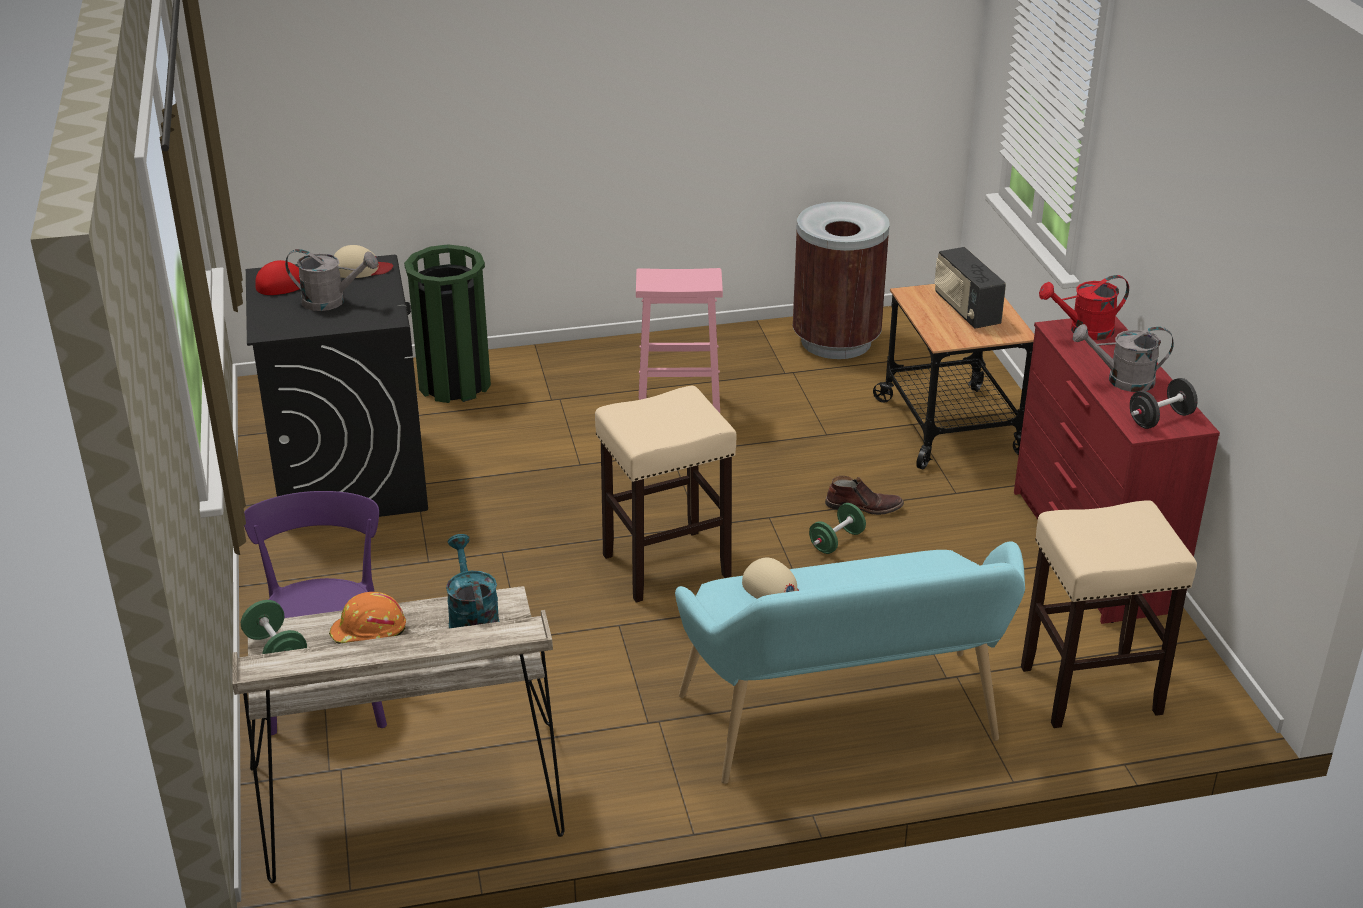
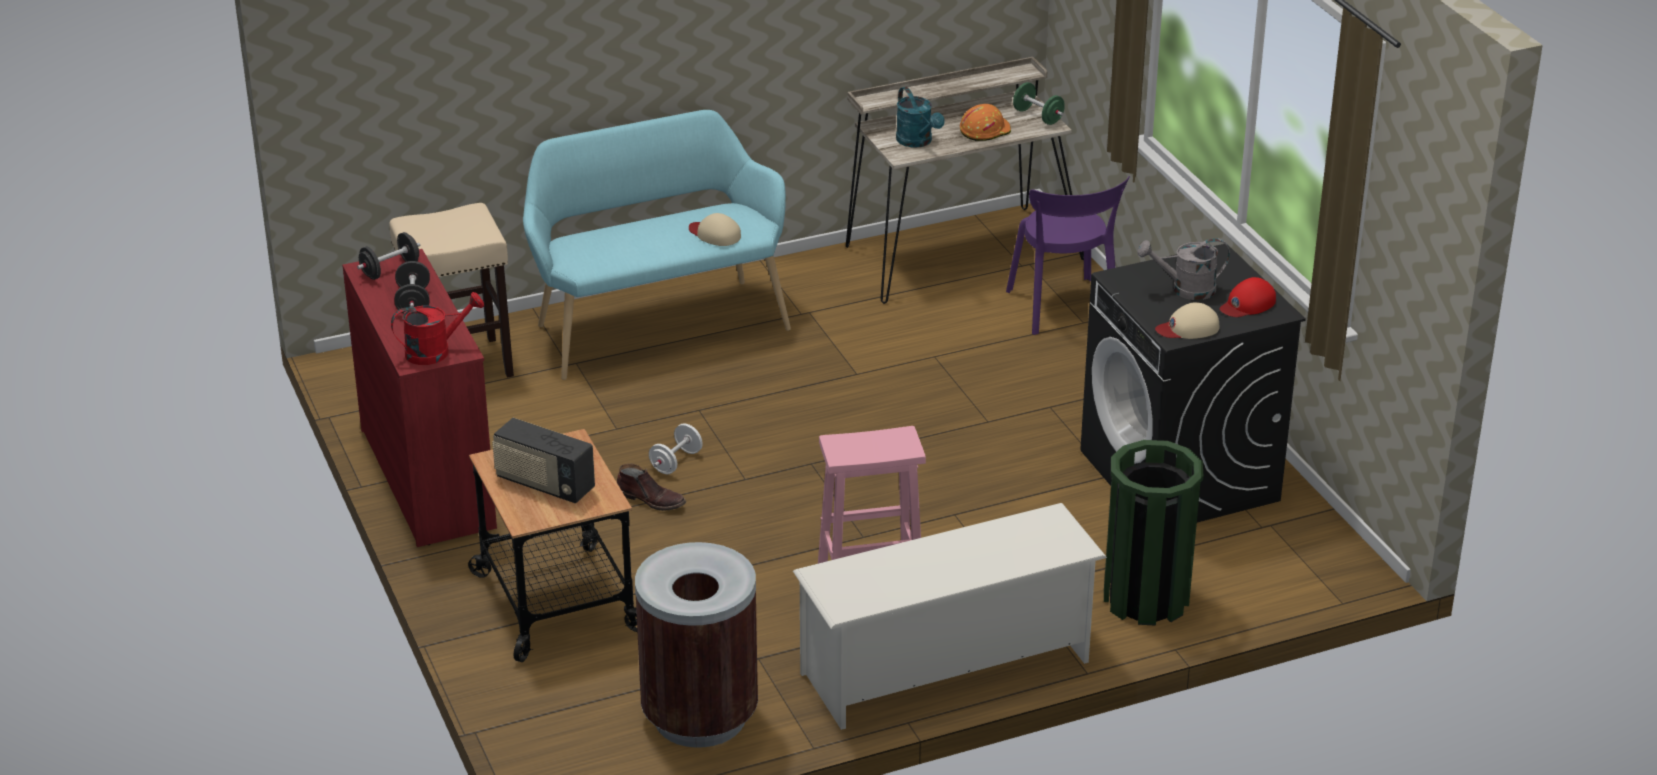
camera: 170 degrees right, 0 degrees up
beige stool [595,386,737,602] -> none
green dumbbell [809,503,866,554] -> white dumbbell [649,424,703,474]
brown boot [825,476,904,515] -> brown boot turned 150 degrees counterclockwise [617,463,686,511]
radio [934,247,1006,329] -> radio turned 150 degrees clockwise [492,418,595,503]
grey watering can [1073,324,1174,392] -> black dumbbell [394,261,430,314]
none -> white shoe rack [793,503,1107,730]

